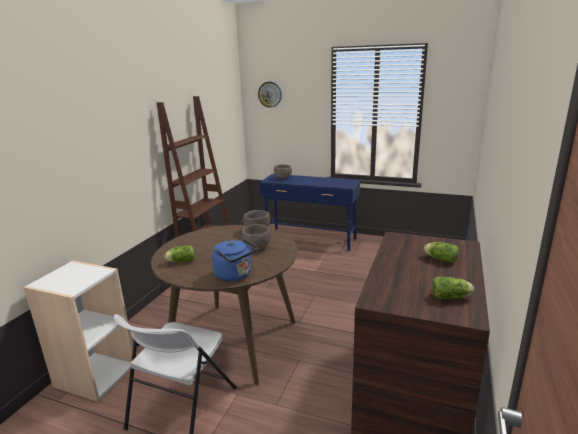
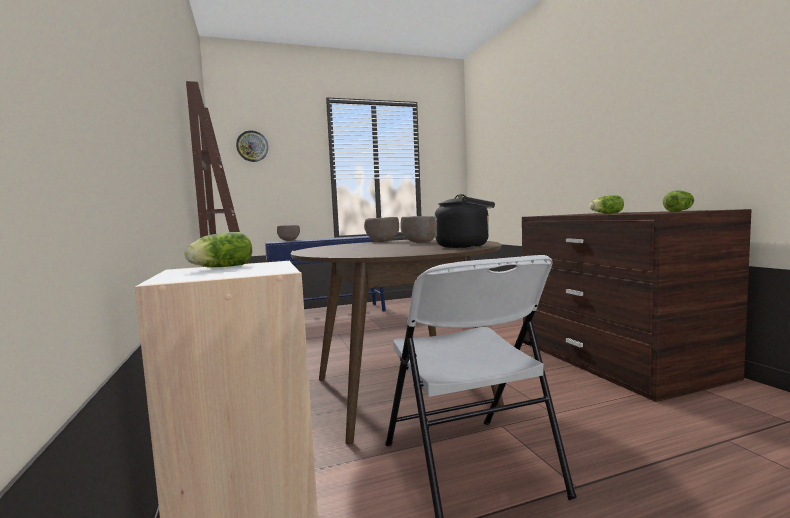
camera: 40 degrees left, 15 degrees down
lettuce [164,245,195,262] -> lettuce moved to [185,232,252,267]
blue kettle [212,238,258,282] -> black kettle [434,194,495,248]

